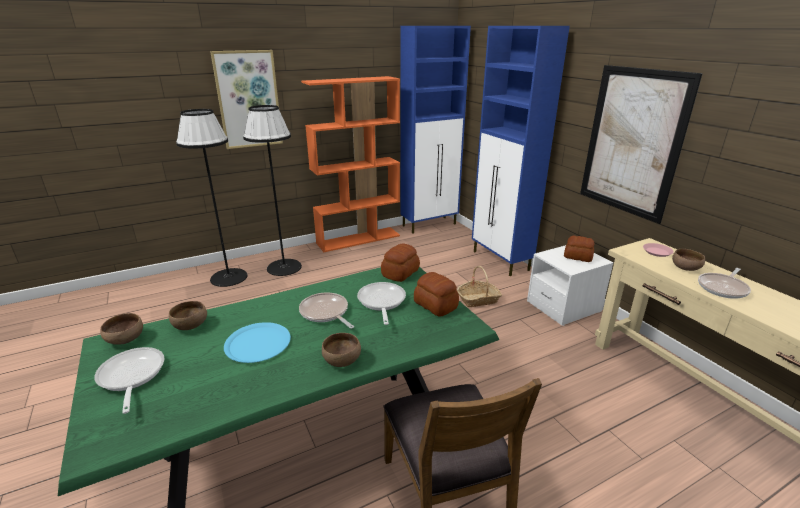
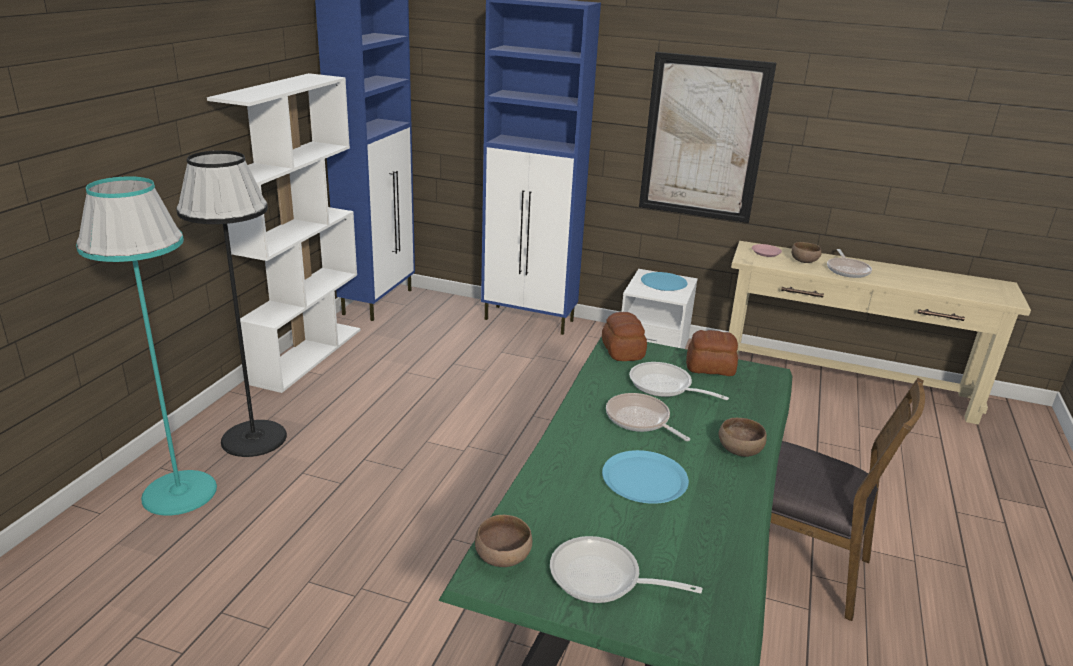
camera: 45 degrees left, 0 degrees up
brown bowl [169,301,207,330] -> none
black floor lamp [176,109,248,287] -> turquoise floor lamp [76,176,217,516]
picture [210,50,283,149] -> none
frying pan [299,293,354,329] -> frying pan turned 45 degrees clockwise [606,393,690,441]
orange bookcase [301,76,400,252] -> white bookcase [207,73,361,393]
basket [457,266,502,307] -> none
bread [564,236,594,262] -> blue plate [641,272,687,291]

